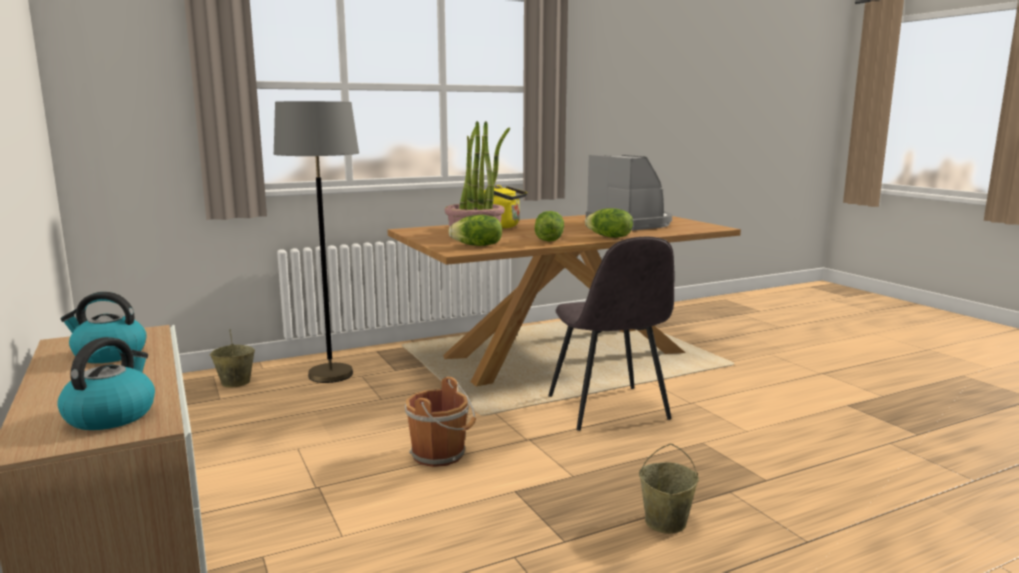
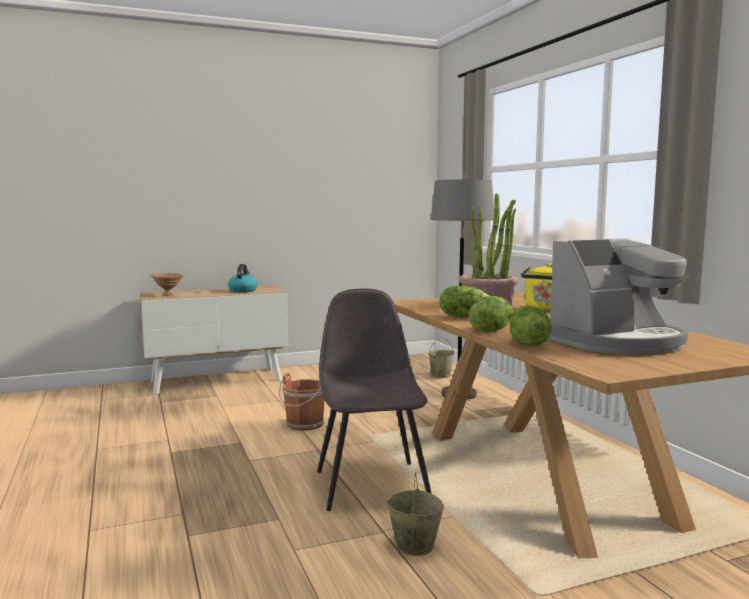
camera: 95 degrees right, 5 degrees down
kettle [57,337,155,430] -> brown bowl [151,273,184,296]
lettuce [448,215,502,246] -> lettuce moved to [510,306,551,346]
grey chair [548,237,674,431] -> grey chair turned 90 degrees clockwise [317,289,432,511]
beige bucket [639,444,699,534] -> beige bucket moved to [386,472,445,556]

